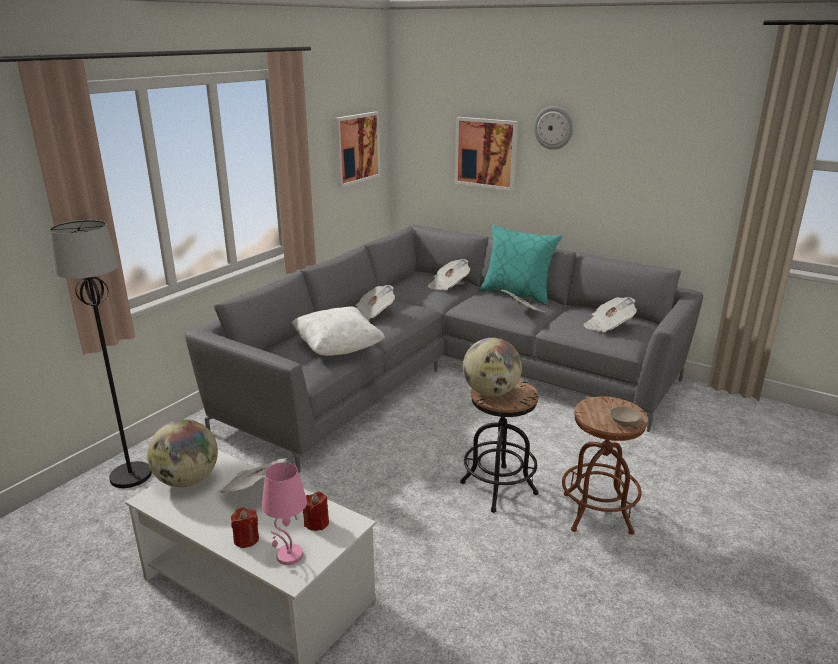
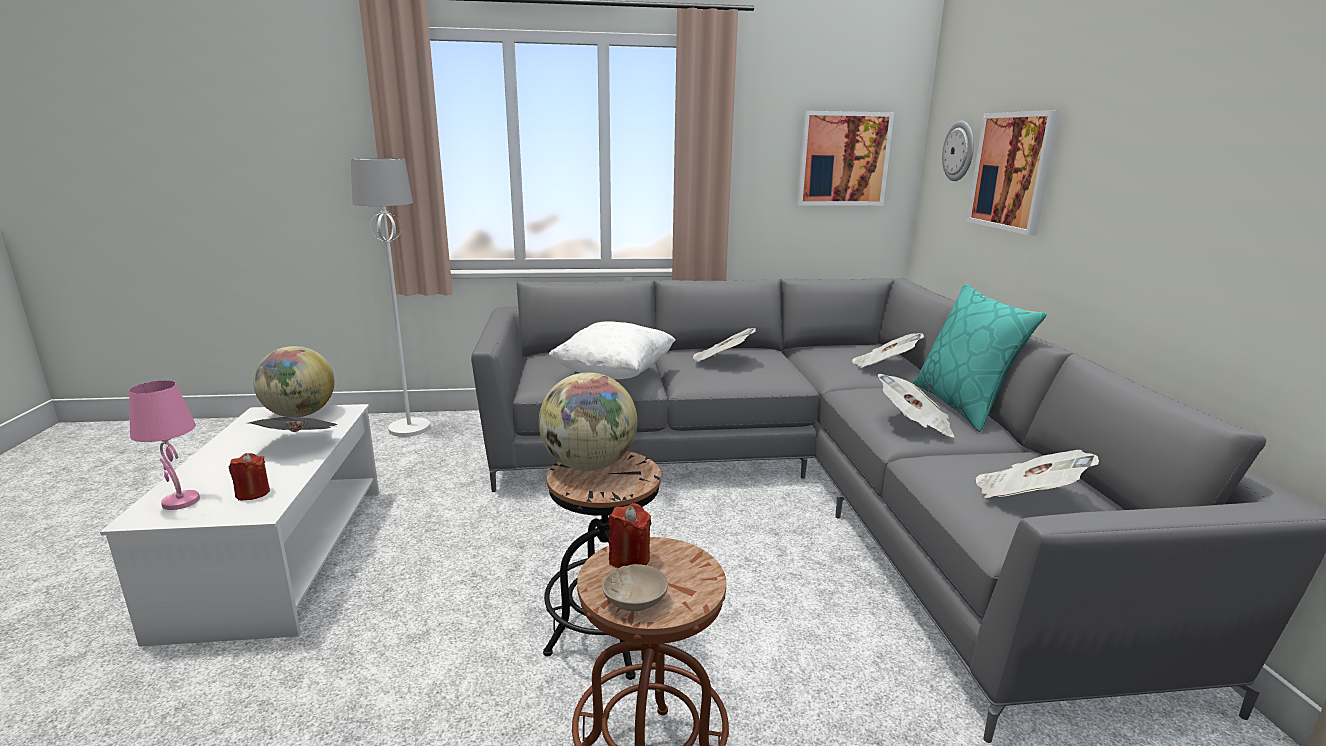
camera: 50 degrees right, 5 degrees down
black floor lamp [50,220,152,488] -> white floor lamp [351,158,430,437]
red candle [231,508,259,548] -> red candle moved to [609,503,651,568]
wall clock [534,106,573,150] -> wall clock moved to [942,121,974,181]

